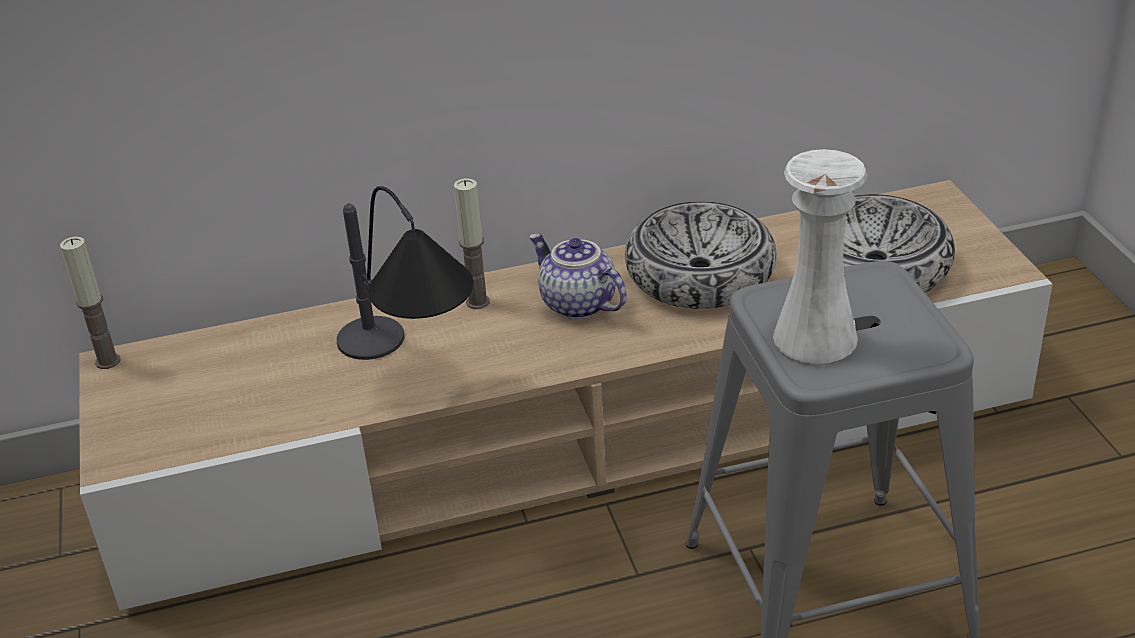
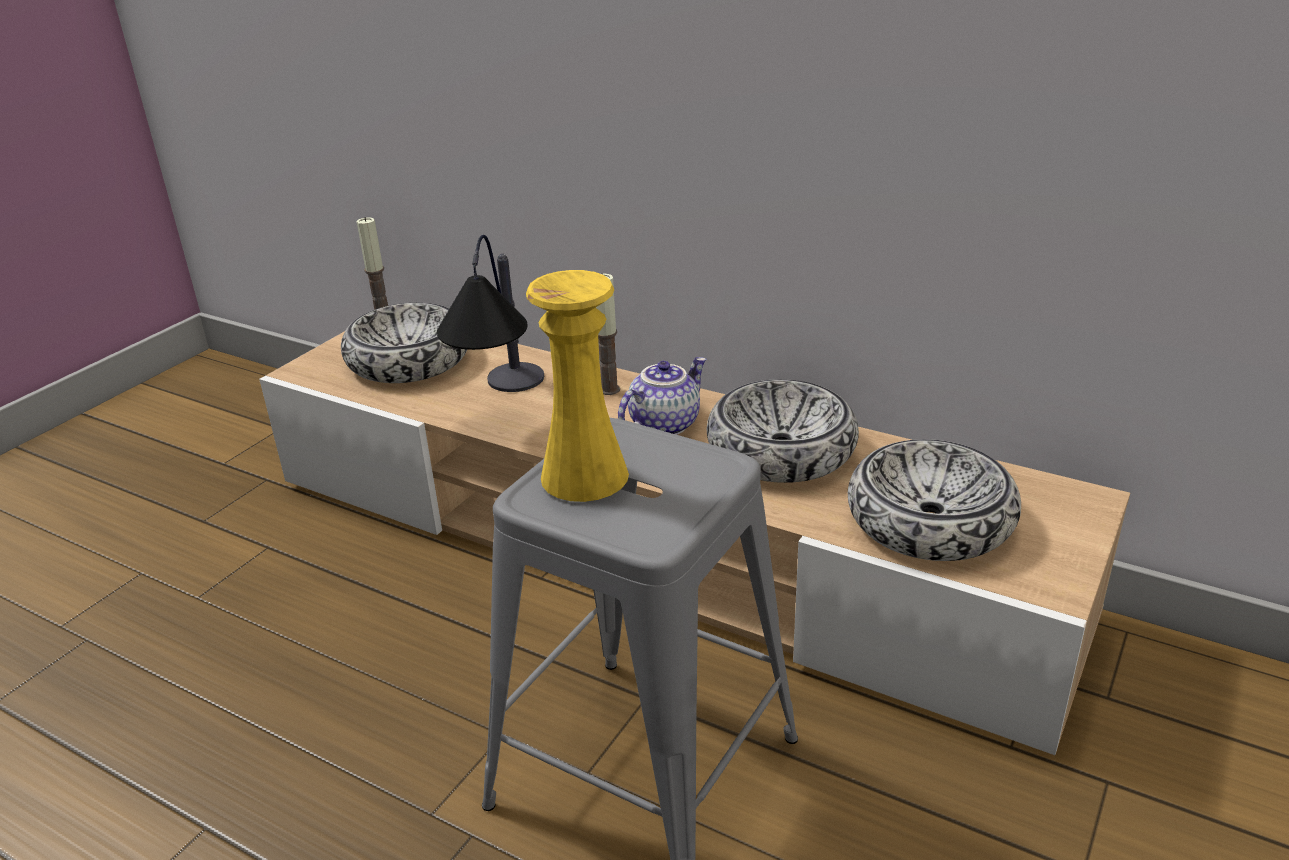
camera: 45 degrees right, 5 degrees down
teapot [529,233,627,319] -> teapot turned 45 degrees clockwise [618,357,707,435]
white vase [773,149,867,364] -> yellow vase [526,270,629,502]
none -> bowl [341,302,467,383]

